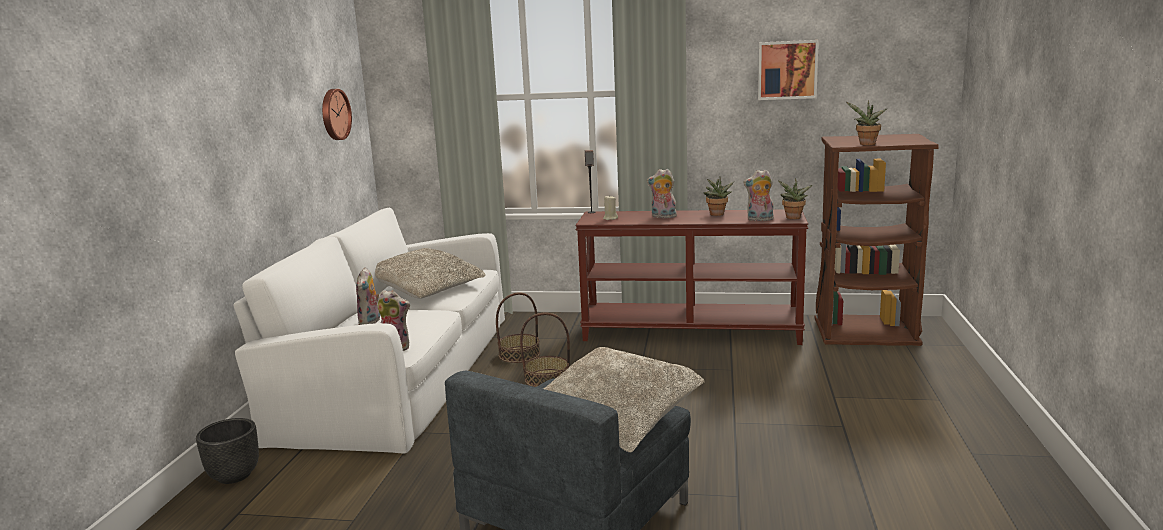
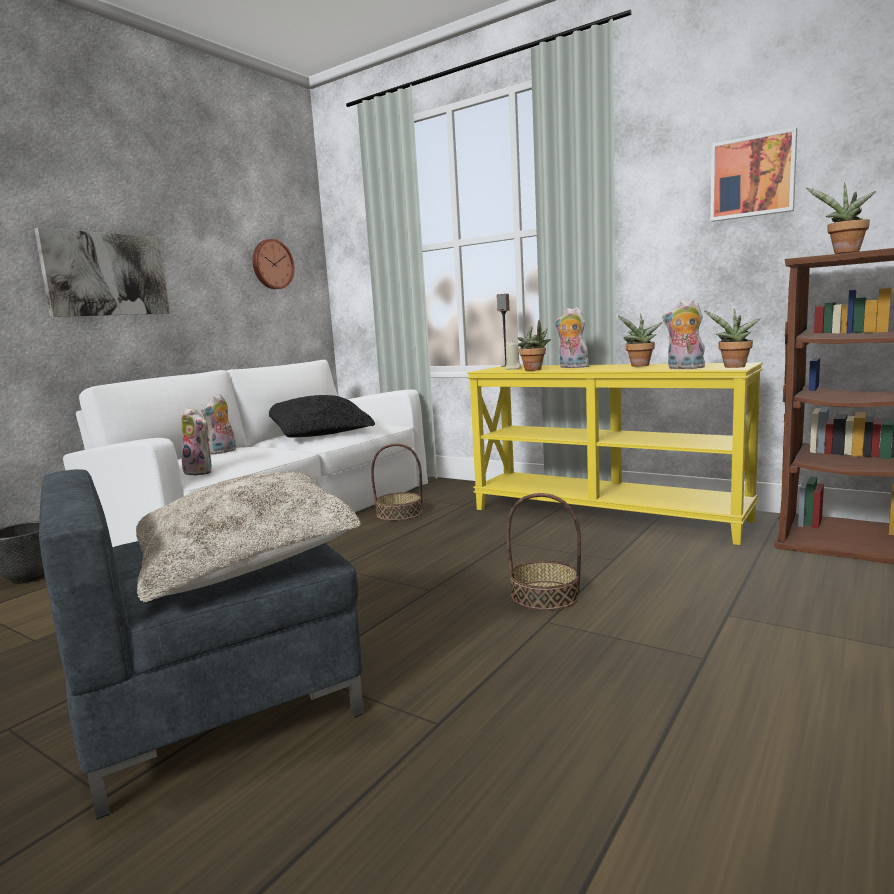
camera: 25 degrees right, 5 degrees down
beige pillow [375,248,485,299] -> black pillow [269,395,375,438]
basket [520,313,570,387] -> basket moved to [506,493,581,611]
brown console table [575,209,808,345] -> yellow console table [467,362,763,545]
none -> picture [35,228,170,317]
none -> potted plant [518,320,551,371]

